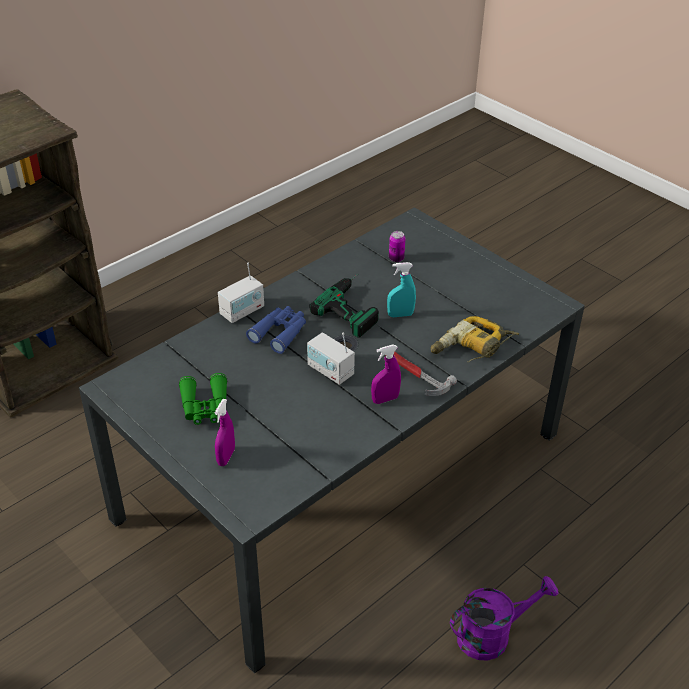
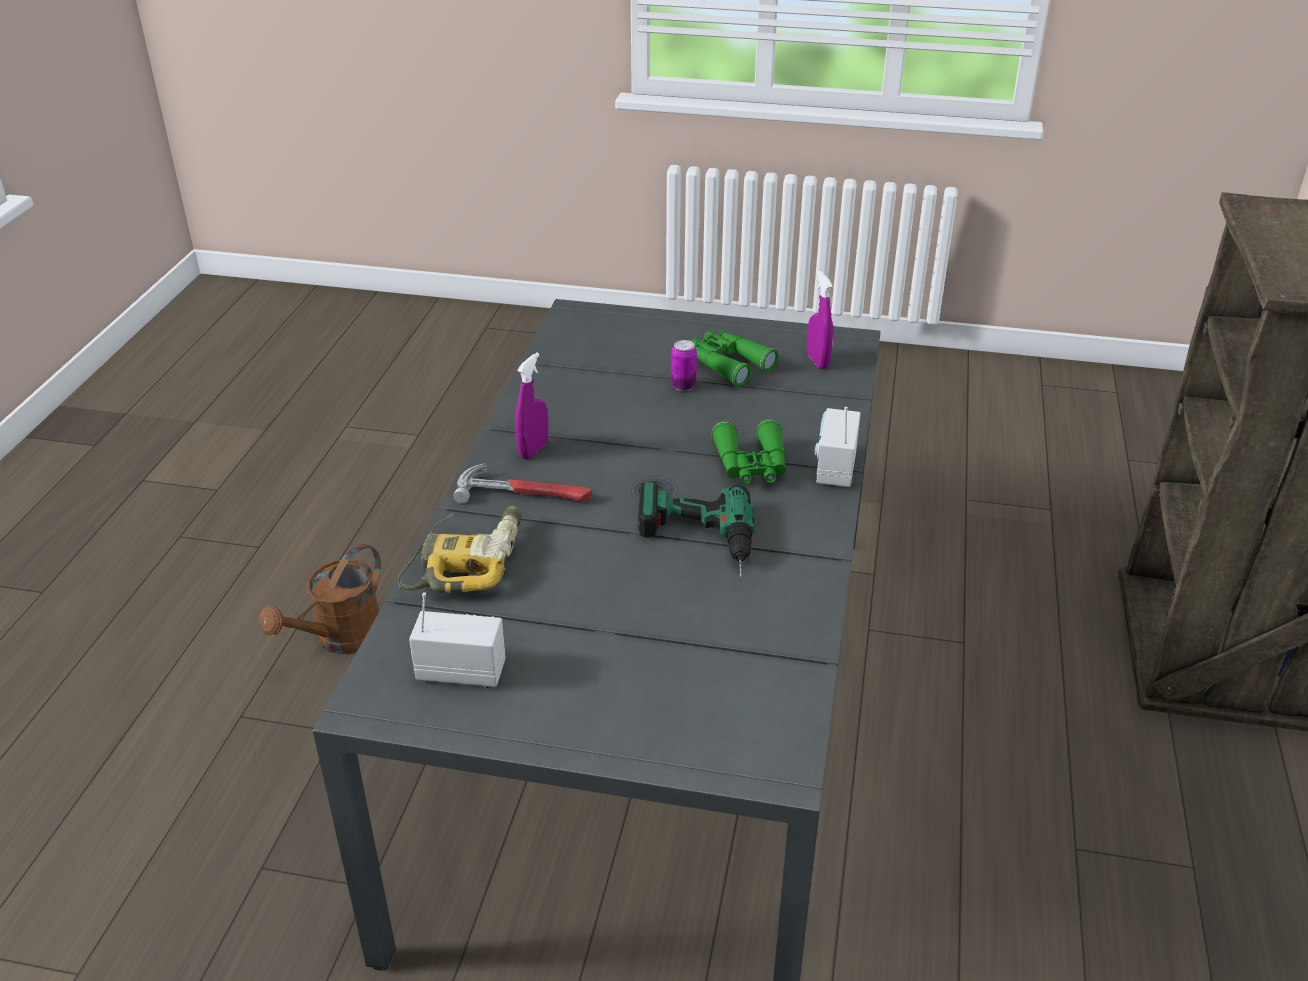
camera: 145 degrees right, 5 degrees down
purple spray bottle [215,399,235,466] -> purple spray bottle moved to [807,270,833,369]
blue binoculars [246,306,306,354] -> green binoculars [711,419,786,484]
radio [307,332,355,385] -> radio moved to [409,592,506,688]
turquoise spray bottle [387,262,416,317] -> none
can [389,231,405,262] -> can moved to [671,340,697,391]
purple watering can [450,576,558,661] -> brown watering can [259,544,381,654]

